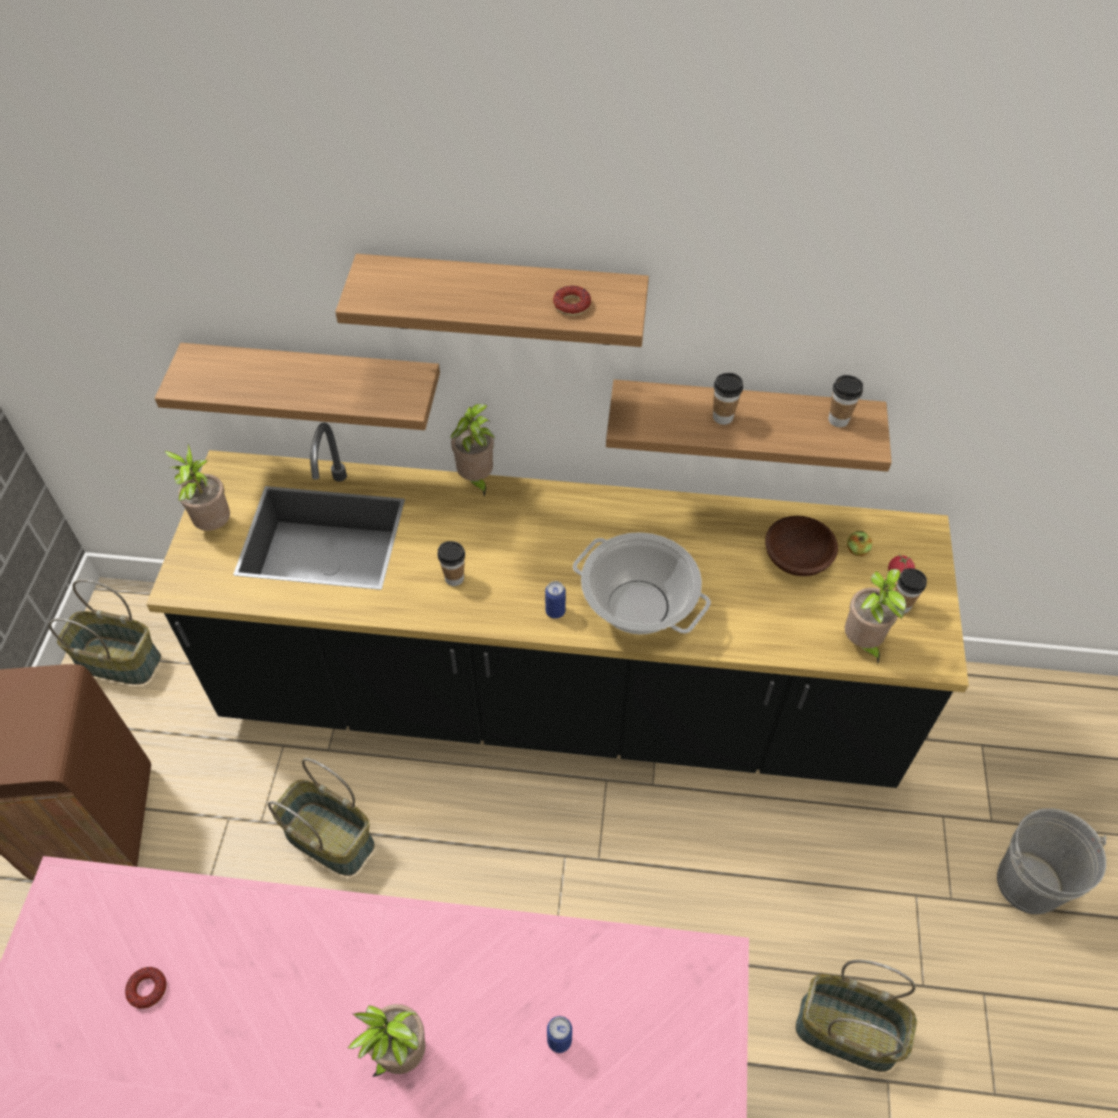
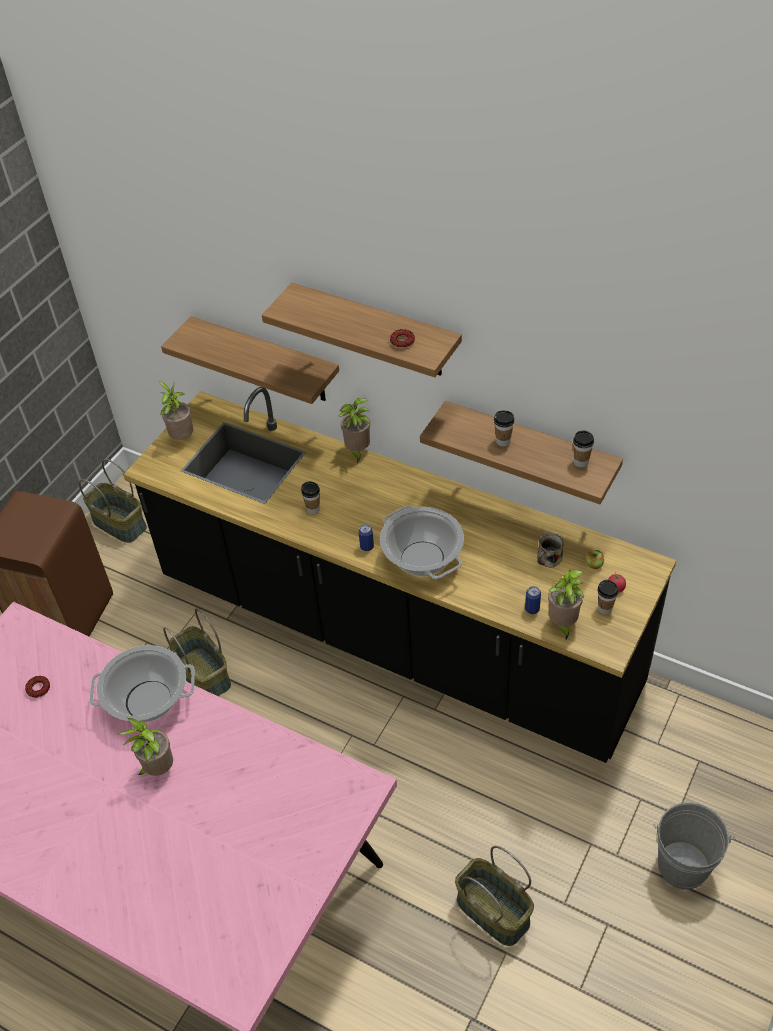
camera: 25 degrees right, 5 degrees down
can [547,1016,572,1053] -> can moved to [525,586,541,614]
brown bowl [765,516,838,576] -> mug [537,533,564,568]
none -> cooking pot [90,645,195,723]

